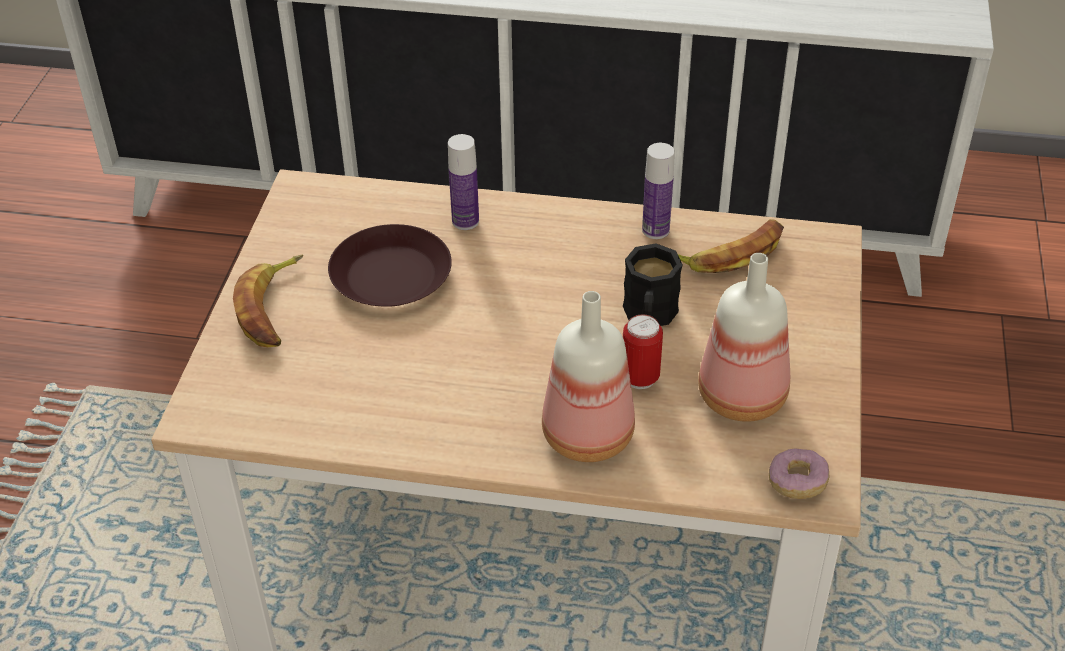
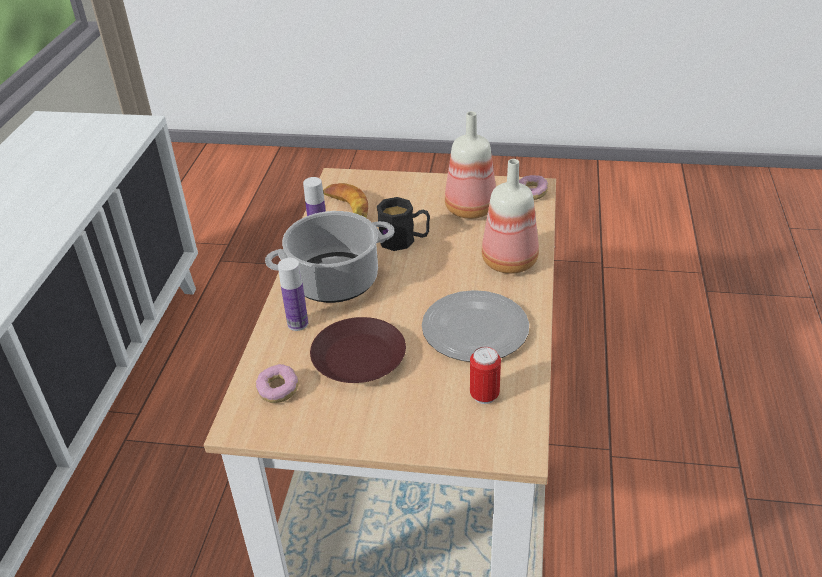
camera: 90 degrees left, 5 degrees down
banana [233,255,304,347] -> none
can [623,314,663,389] -> can moved to [470,347,501,404]
none -> donut [255,364,299,403]
none -> cooking pot [265,211,395,303]
none -> plate [422,290,529,362]

